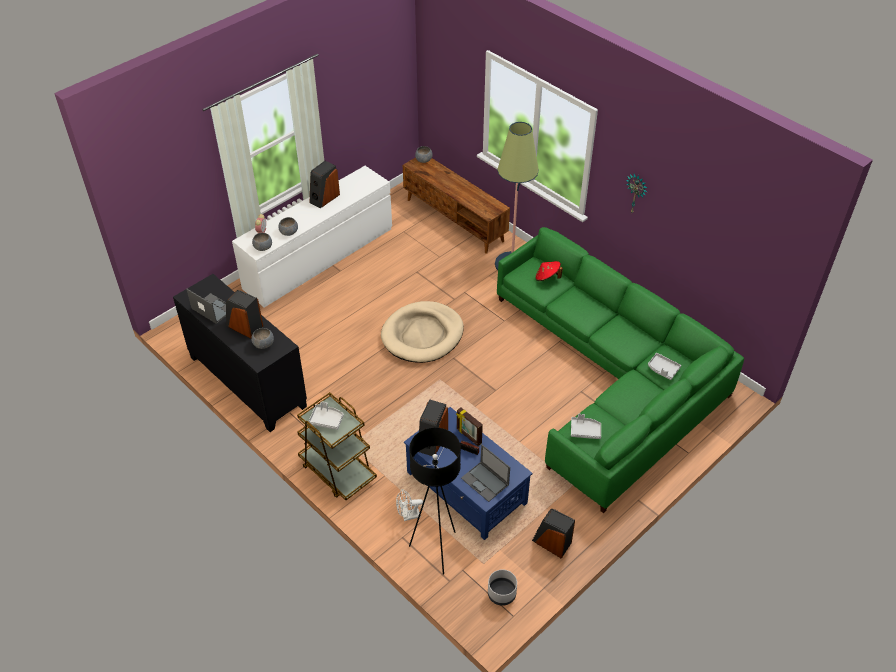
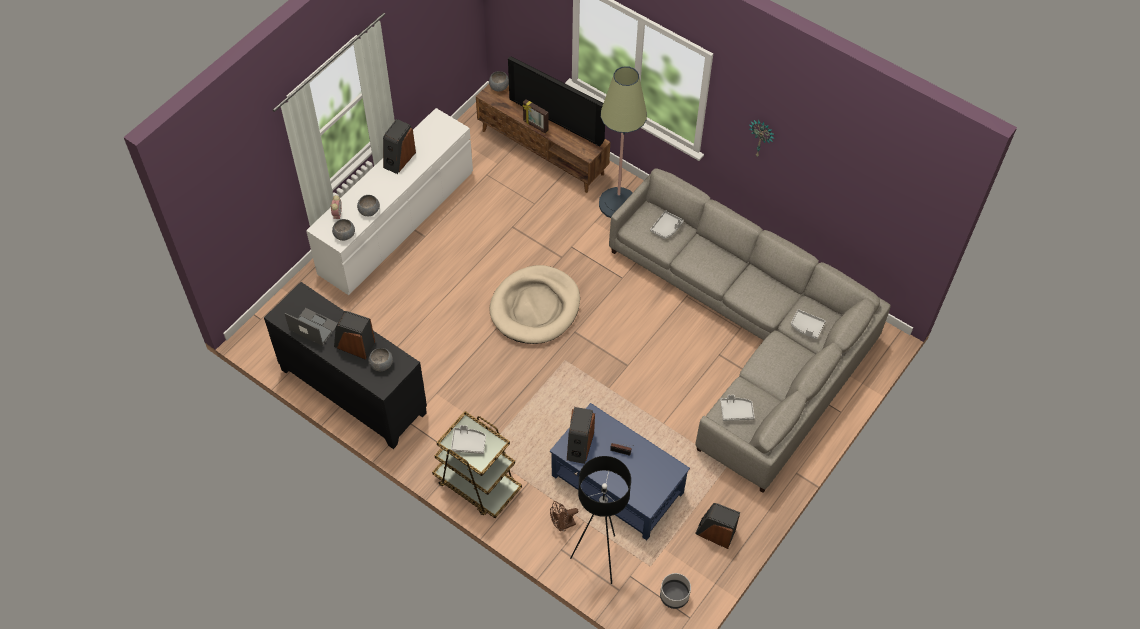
camera: 10 degrees left, 10 degrees up
white fan [396,489,423,521] -> brown fan [550,501,578,531]
picture frame [456,407,483,446] -> picture frame moved to [522,99,549,134]
laptop [461,445,510,502] -> none
green sofa [497,227,744,513] -> grey sofa [609,168,891,493]
red hat [535,261,563,281] -> grey tray [650,210,684,239]
none -> television [508,56,605,146]

